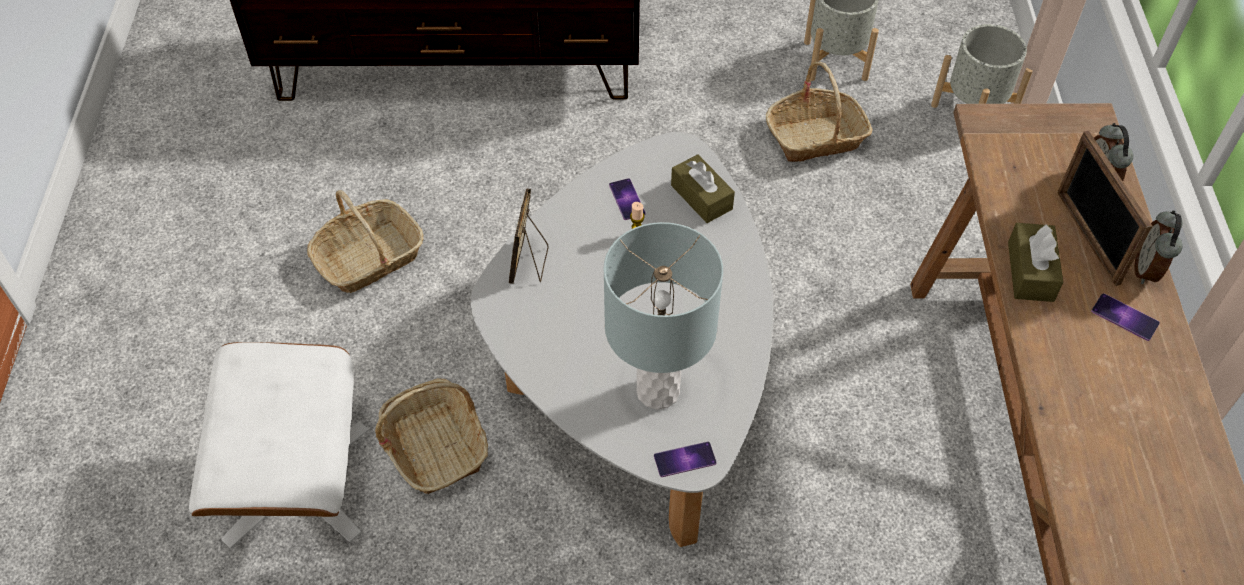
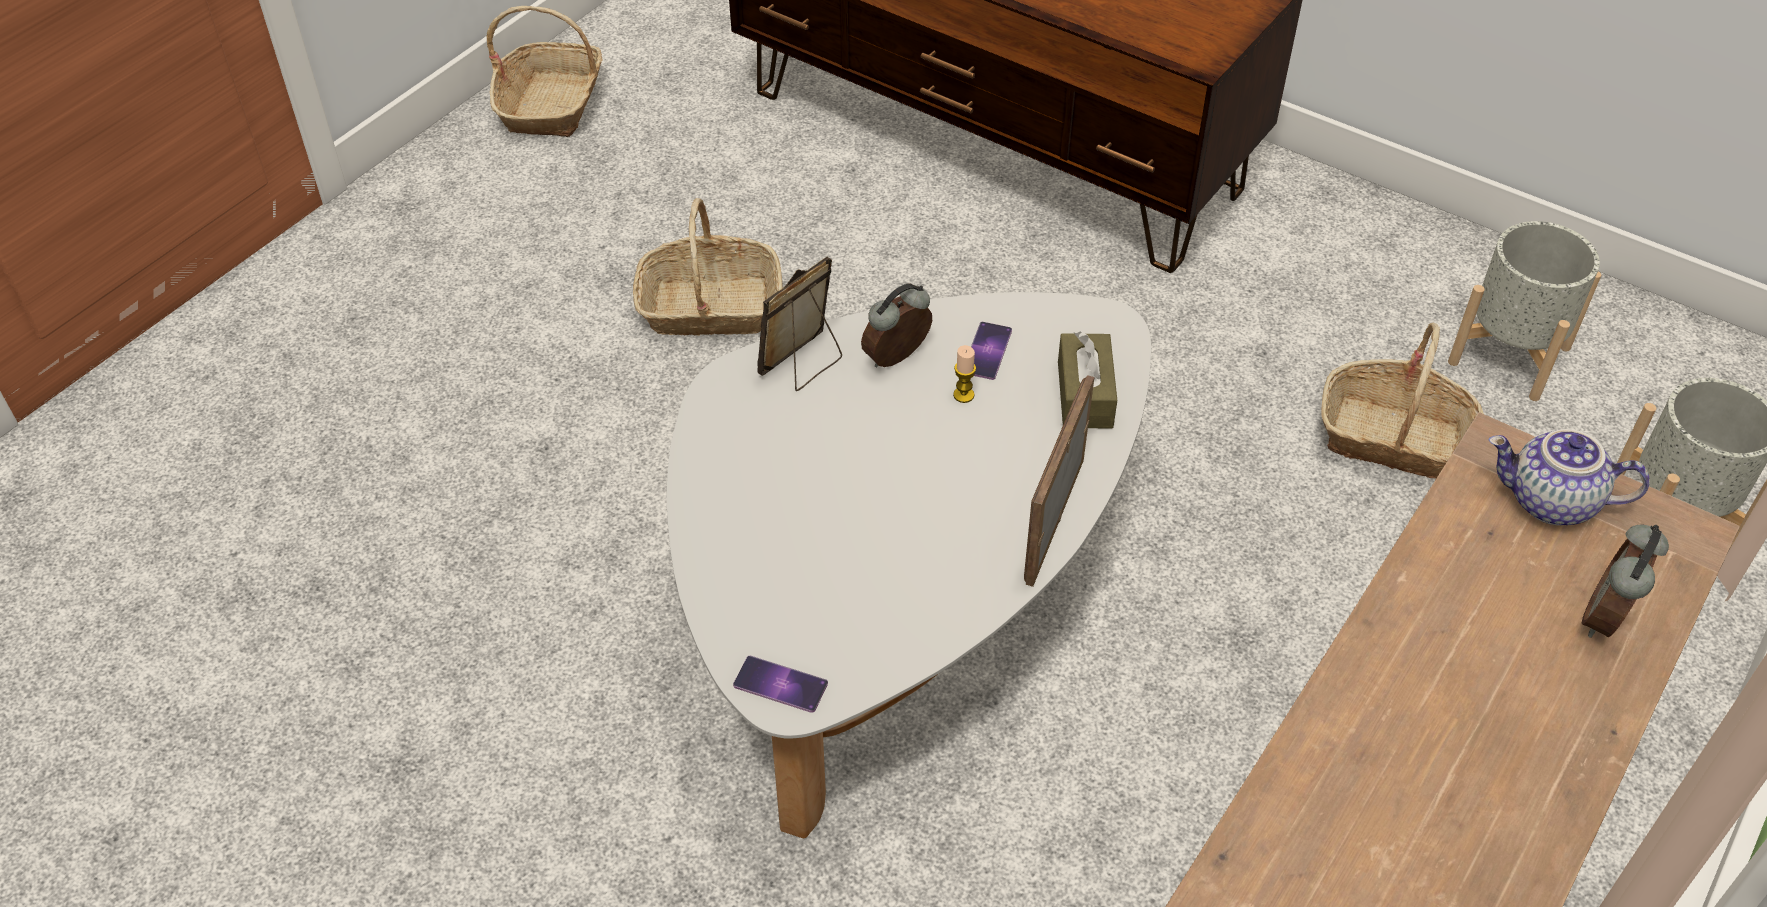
camera: 35 degrees right, 5 degrees down
white ottoman [189,342,369,549] -> none
basket [375,378,488,494] -> basket moved to [486,6,603,137]
grey table lamp [603,222,723,410] -> none
brown tissue box [1008,223,1063,302] -> none
picture frame [1057,131,1152,286] -> picture frame moved to [1024,375,1094,587]
phone [1091,293,1160,341] -> none
alarm clock [1134,210,1183,284] -> alarm clock moved to [861,284,932,367]
none -> teapot [1488,429,1650,526]

